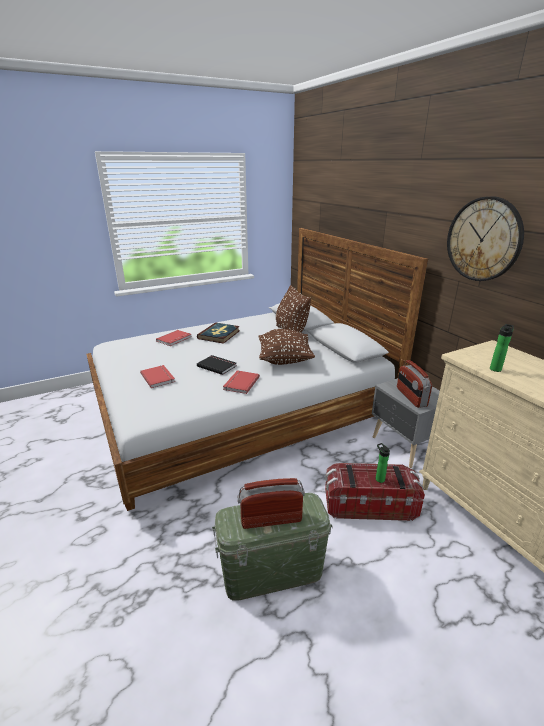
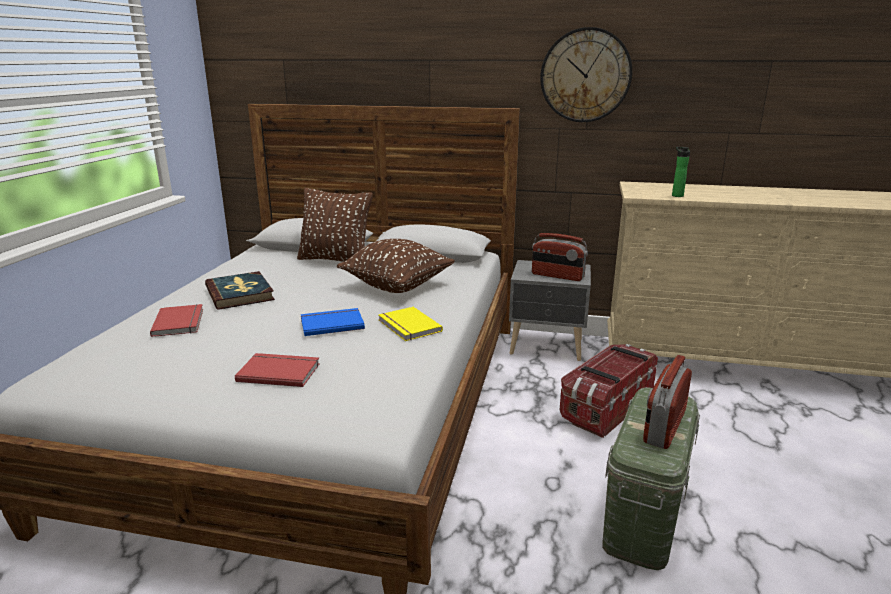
camera: 50 degrees left, 5 degrees down
black book [197,355,236,375] -> blue book [301,308,365,336]
red book [223,371,260,394] -> yellow book [379,307,443,341]
bottle [376,443,390,483] -> none

